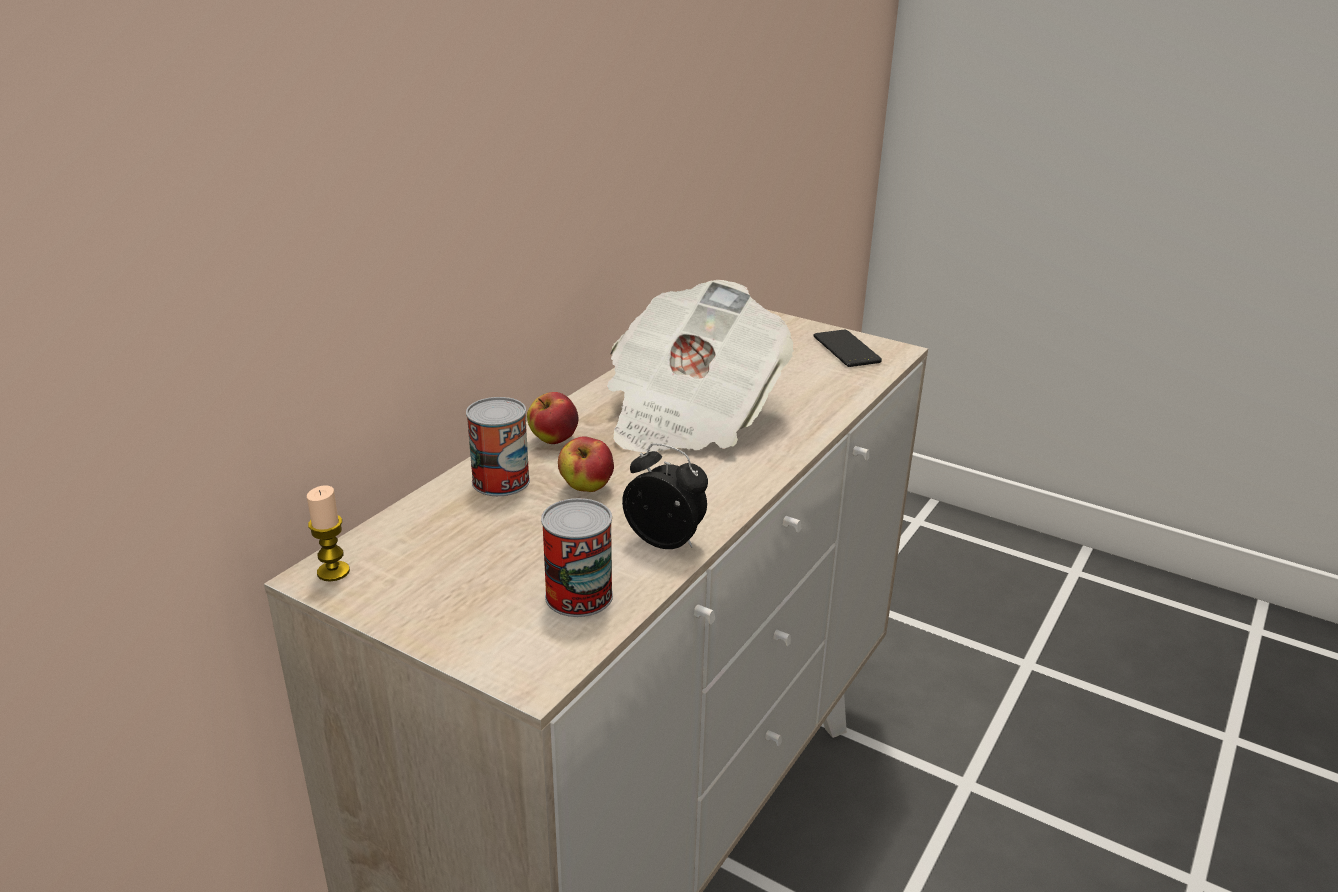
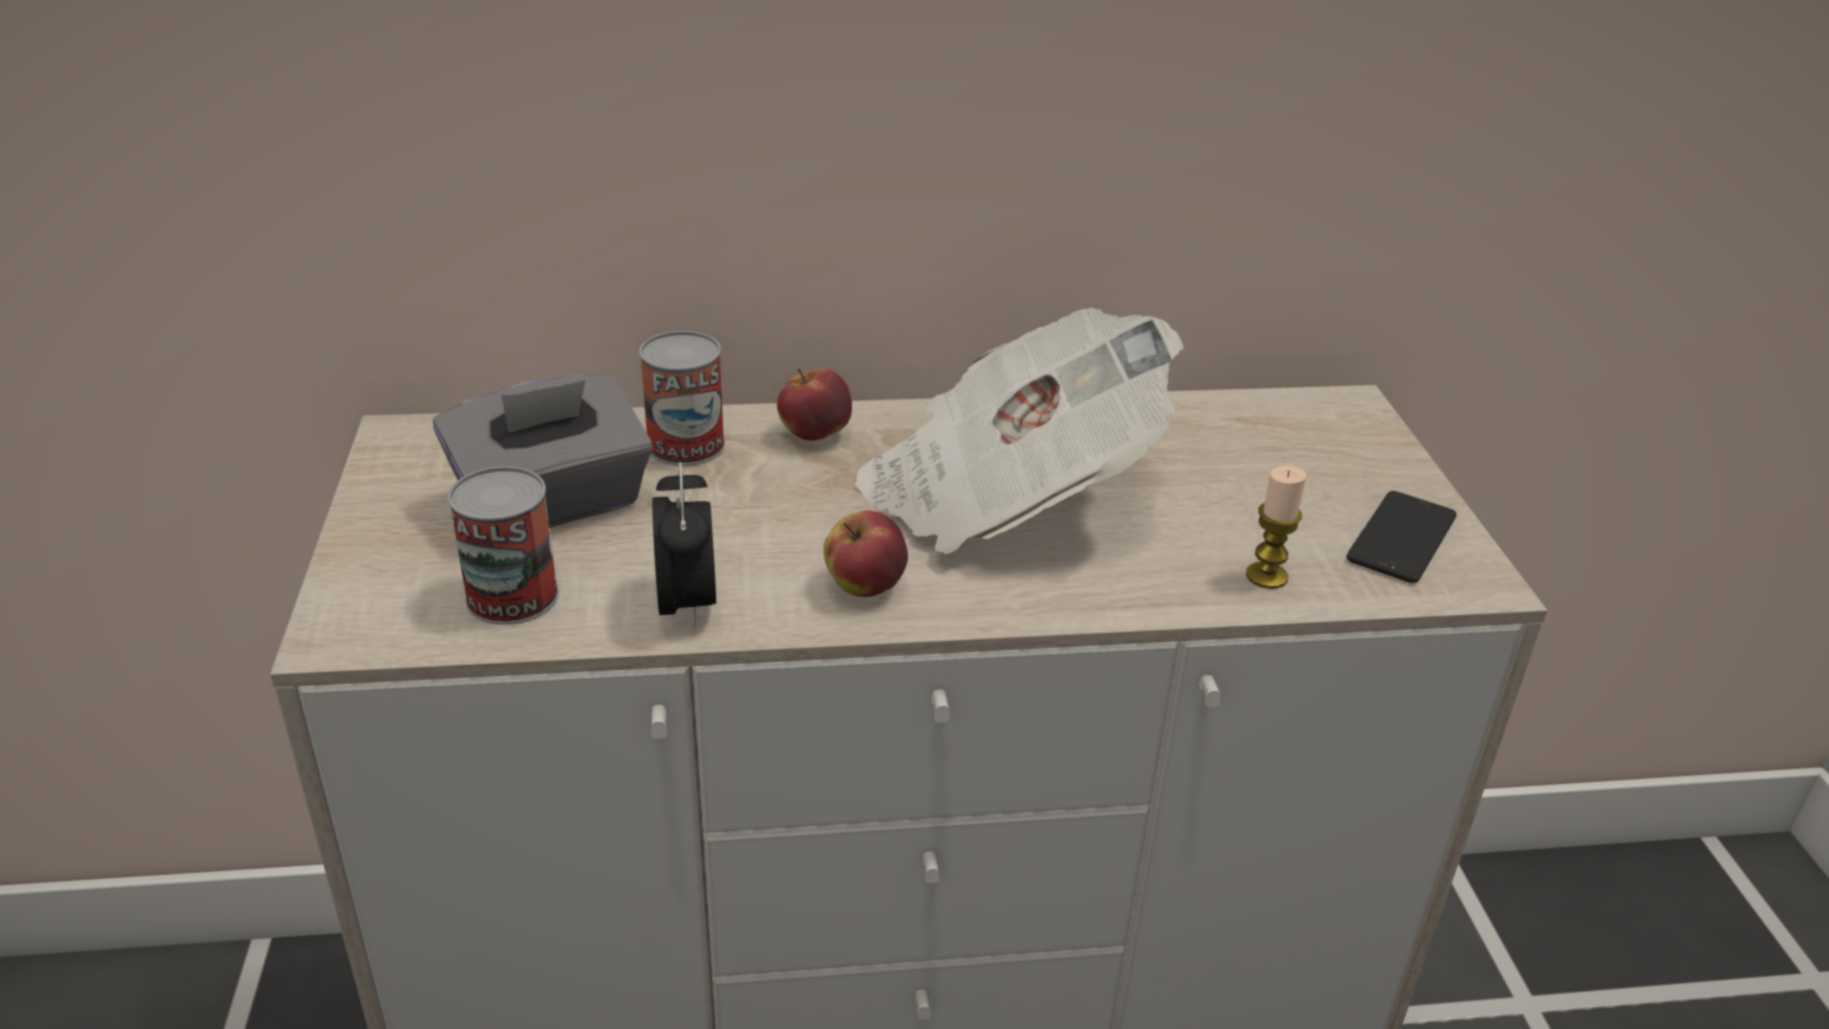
camera: 50 degrees right, 5 degrees up
candle [307,486,350,582] -> candle moved to [1246,466,1306,589]
apple [558,437,614,492] -> apple moved to [823,511,908,597]
none -> grey tissue box [433,374,653,528]

